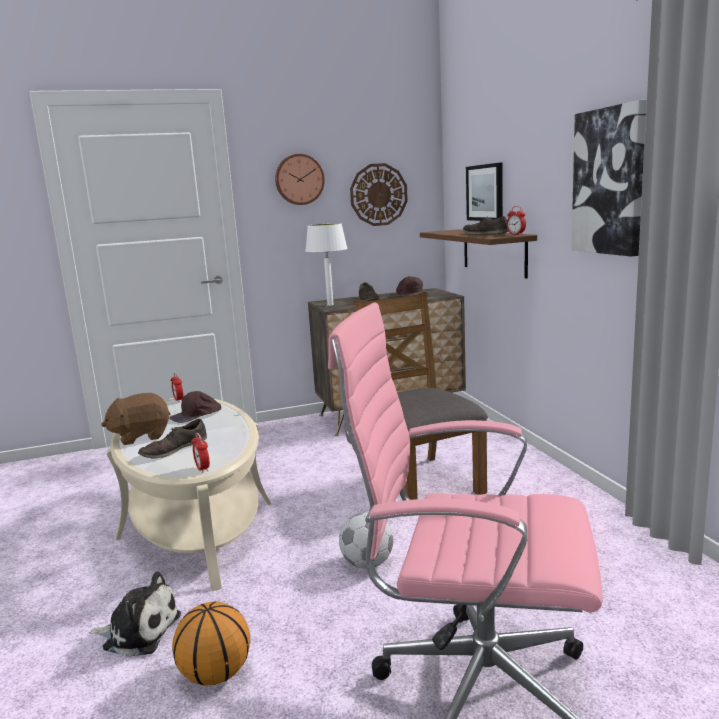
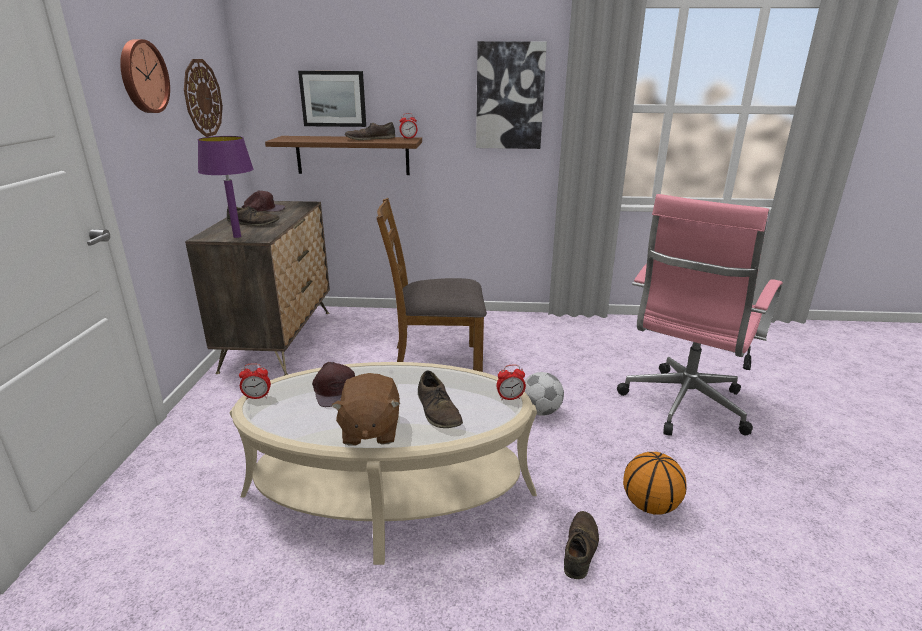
camera: 70 degrees left, 10 degrees up
plush toy [89,571,181,657] -> brown shoe [564,511,599,579]
white table lamp [305,223,348,306] -> purple table lamp [198,136,254,238]

